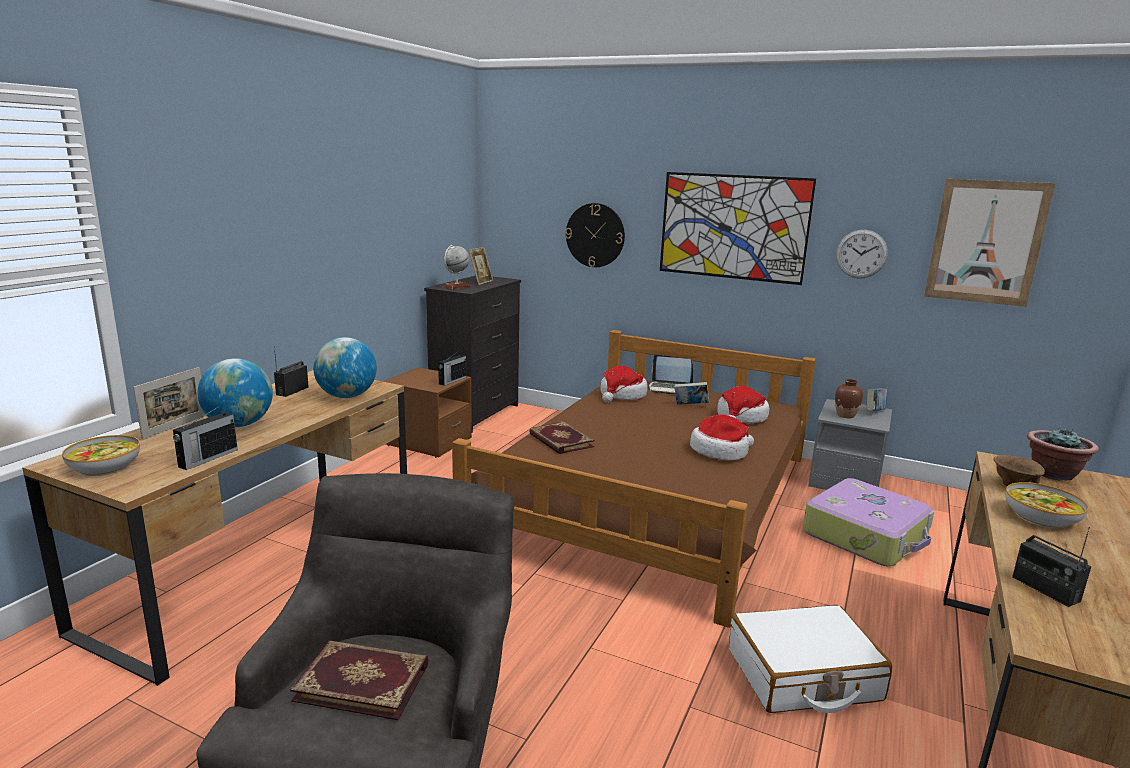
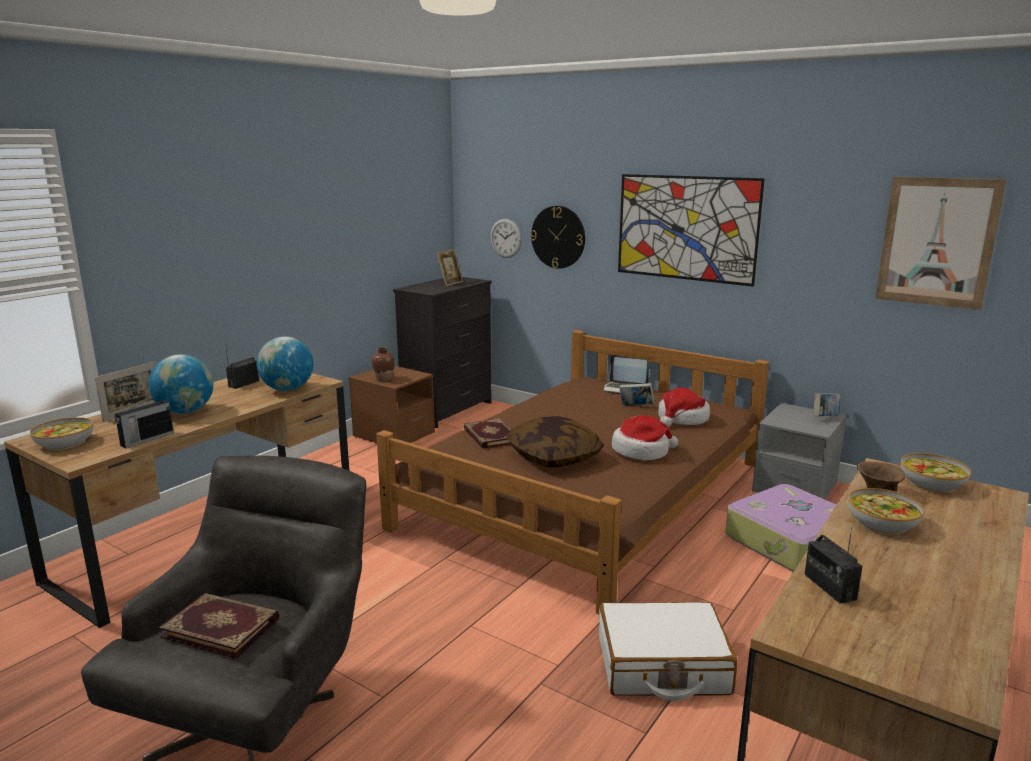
camera: 10 degrees right, 0 degrees up
radio [438,351,466,386] -> none
globe [443,245,471,290] -> none
hat [600,366,648,403] -> none
brown vase [835,379,863,418] -> brown vase moved to [372,347,395,382]
wall clock [836,230,888,278] -> wall clock moved to [490,219,522,258]
potted plant [1027,427,1099,481] -> bowl [901,453,971,493]
none -> pillow [506,416,604,468]

